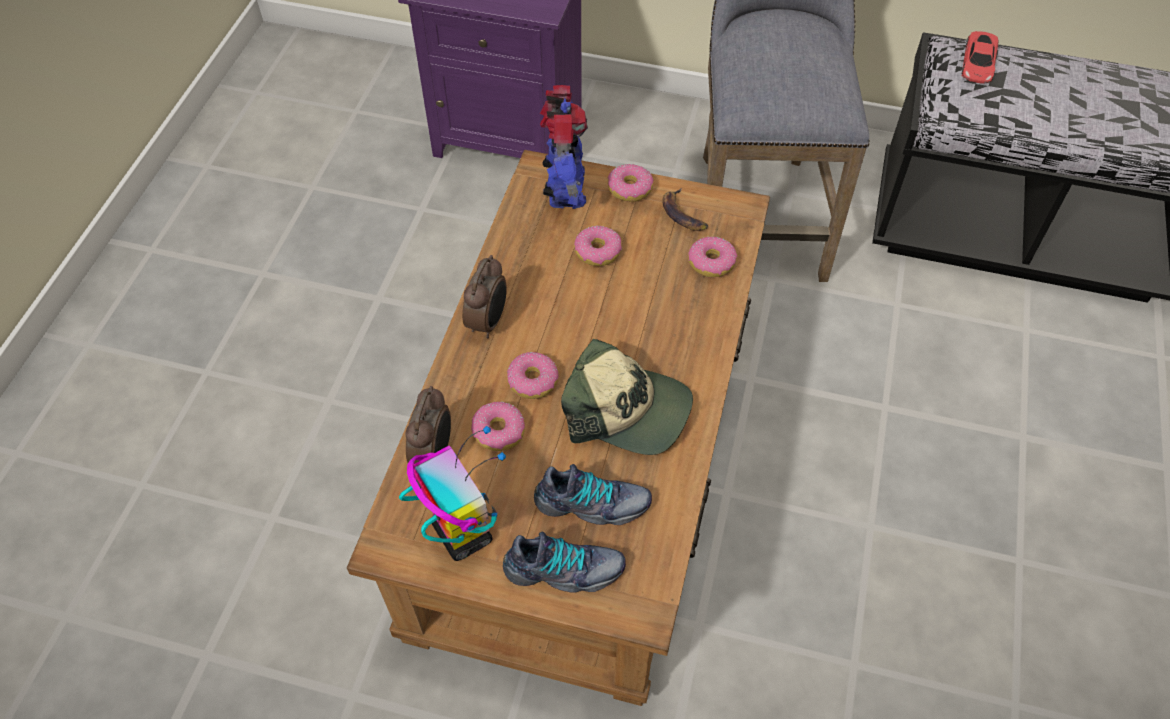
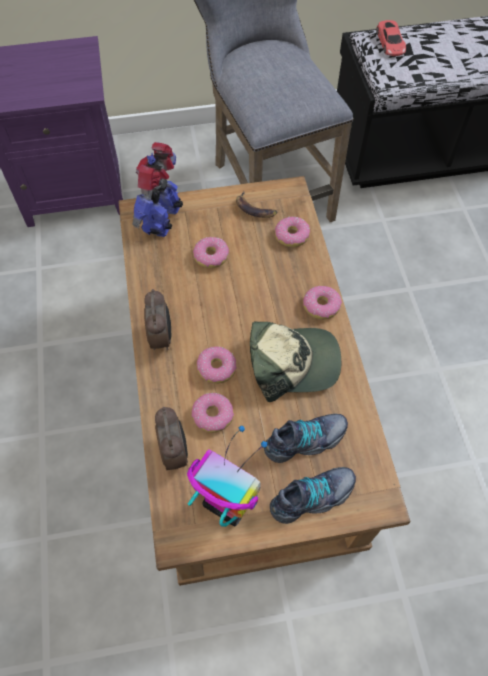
camera: 25 degrees left, 5 degrees up
toy robot [540,85,588,209] -> toy robot turned 135 degrees counterclockwise [133,142,183,237]
donut [607,164,654,202] -> donut moved to [303,286,342,320]

